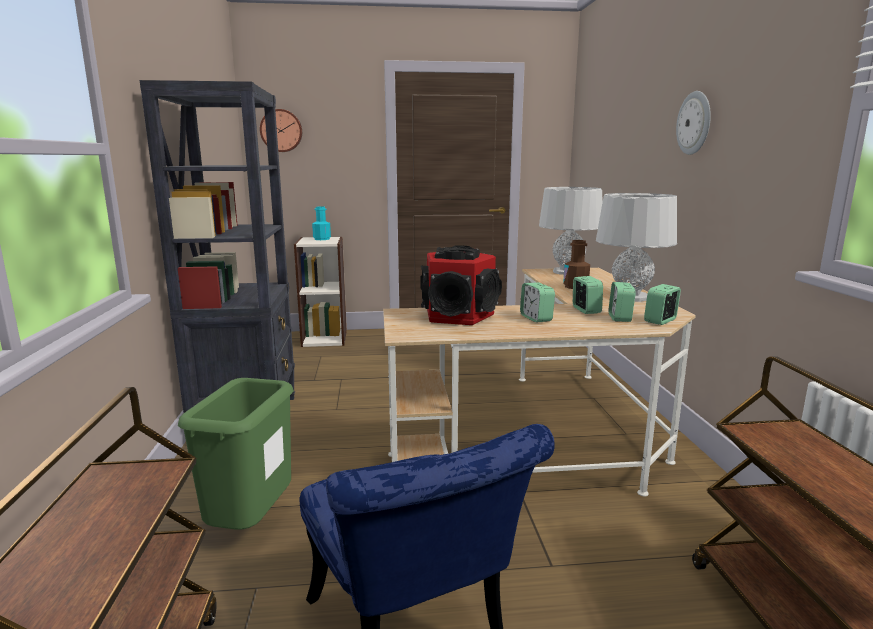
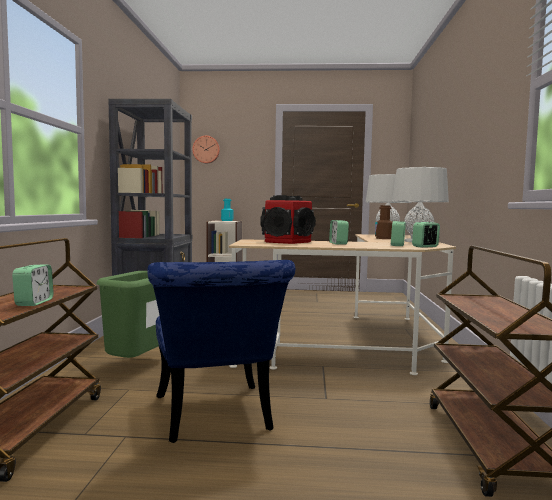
camera: 10 degrees right, 10 degrees down
alarm clock [573,276,603,314] -> alarm clock moved to [12,264,54,306]
wall clock [676,91,711,155] -> none

